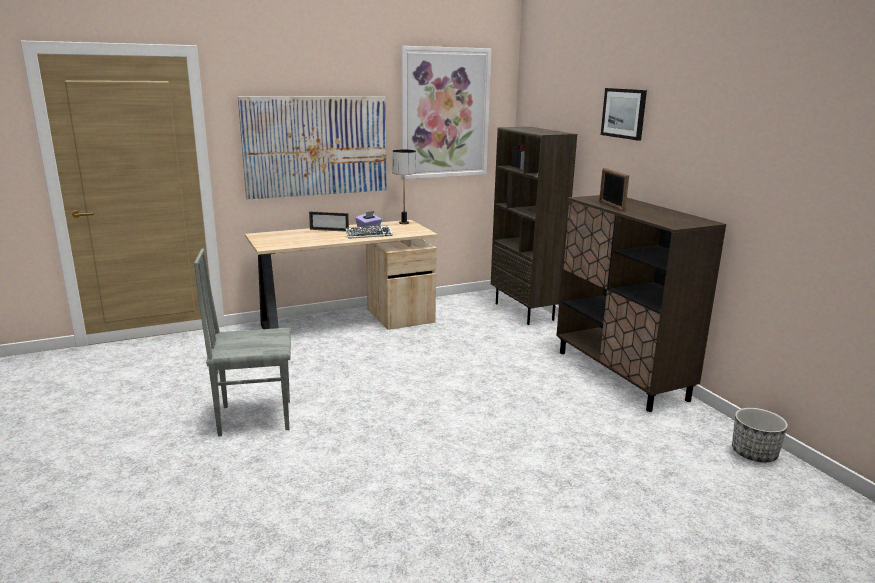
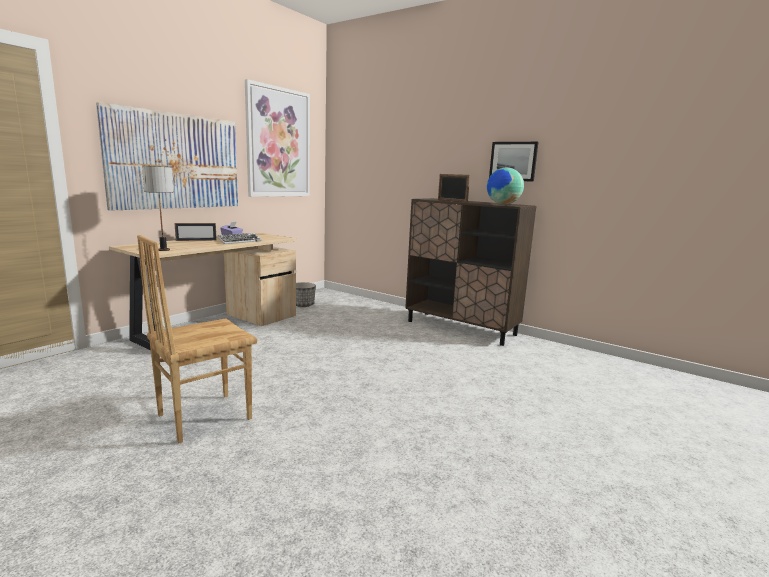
camera: 30 degrees left, 5 degrees down
grey chair [194,248,291,437] -> brown chair [137,235,257,444]
table lamp [392,150,416,224] -> table lamp moved to [142,166,174,251]
brown bookcase [491,127,577,325] -> none
picture [601,88,647,141] -> picture moved to [489,142,538,182]
planter [732,408,788,462] -> planter moved to [296,282,316,307]
none -> globe [487,167,524,205]

